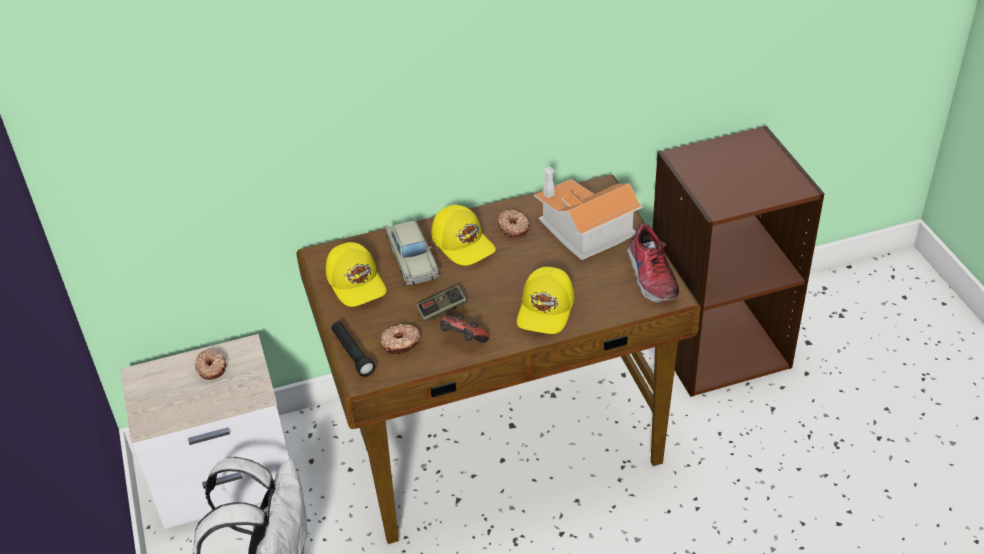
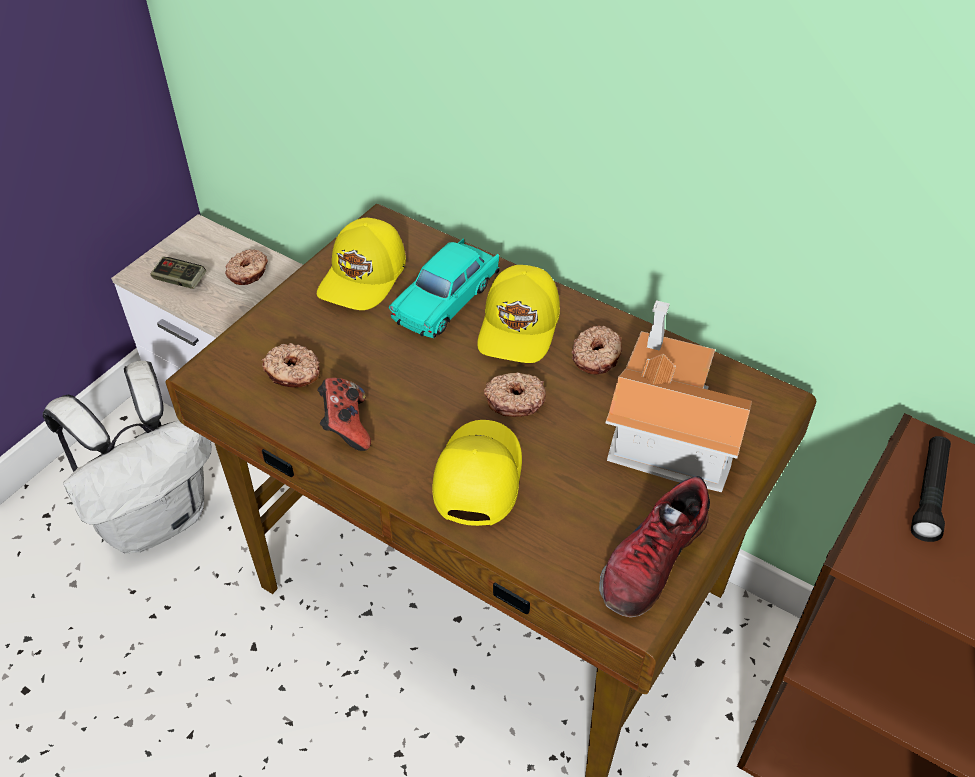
camera: 50 degrees right, 5 degrees up
black flashlight [331,322,375,377] -> black flashlight moved to [911,436,951,542]
beige toy car [385,218,440,285] -> turquoise toy car [389,239,500,338]
game controller [416,285,467,323] -> game controller moved to [150,257,206,289]
yellow cap [517,267,574,334] -> yellow cap turned 120 degrees clockwise [432,420,522,526]
none -> donut [484,372,546,417]

